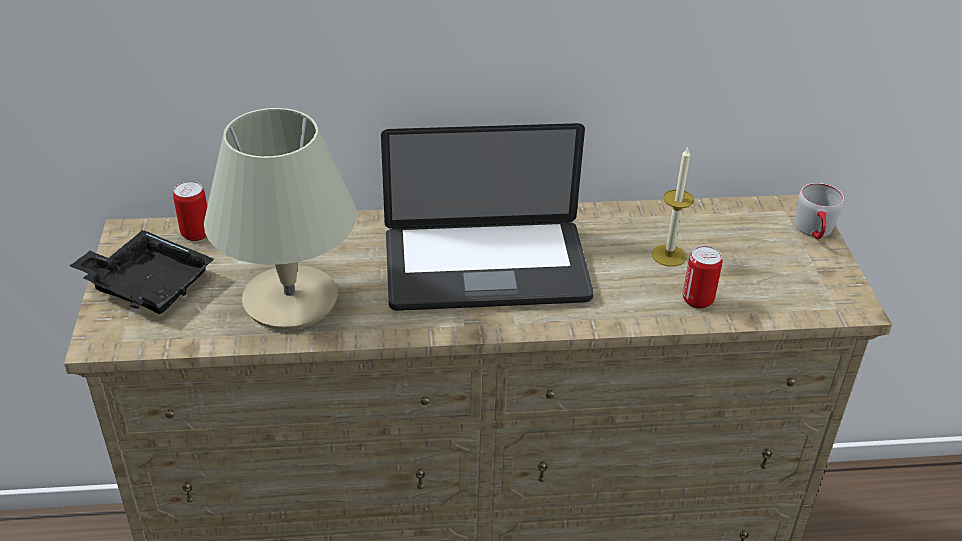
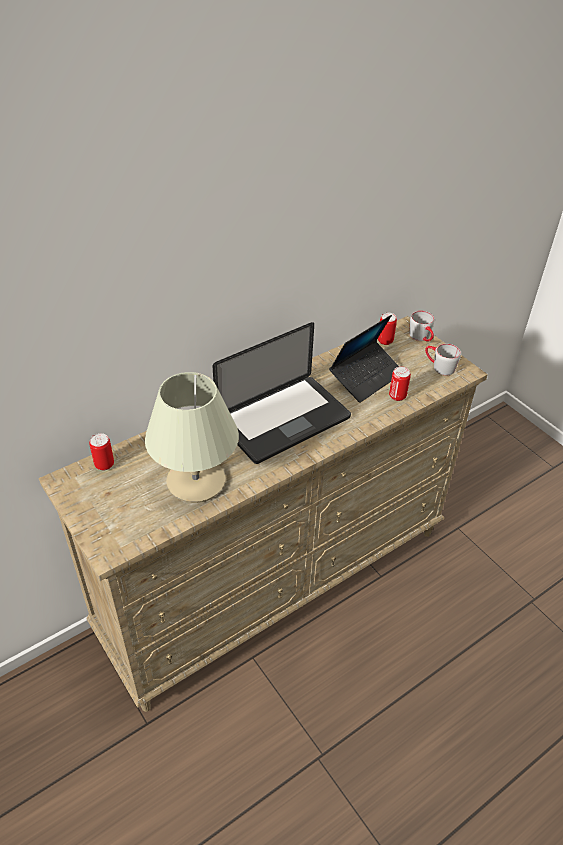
camera: 30 degrees left, 5 degrees up
black tray [70,230,214,314] -> none
candle [652,146,694,267] -> laptop [329,315,399,403]
none -> can [378,312,397,345]
none -> grey mug [425,344,461,375]

